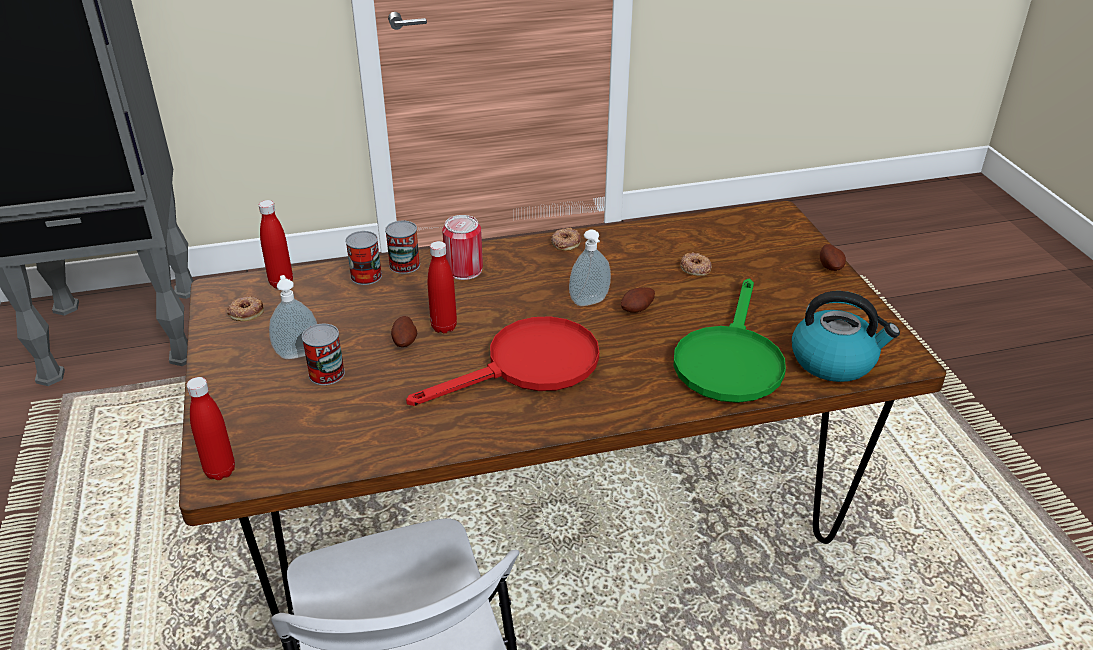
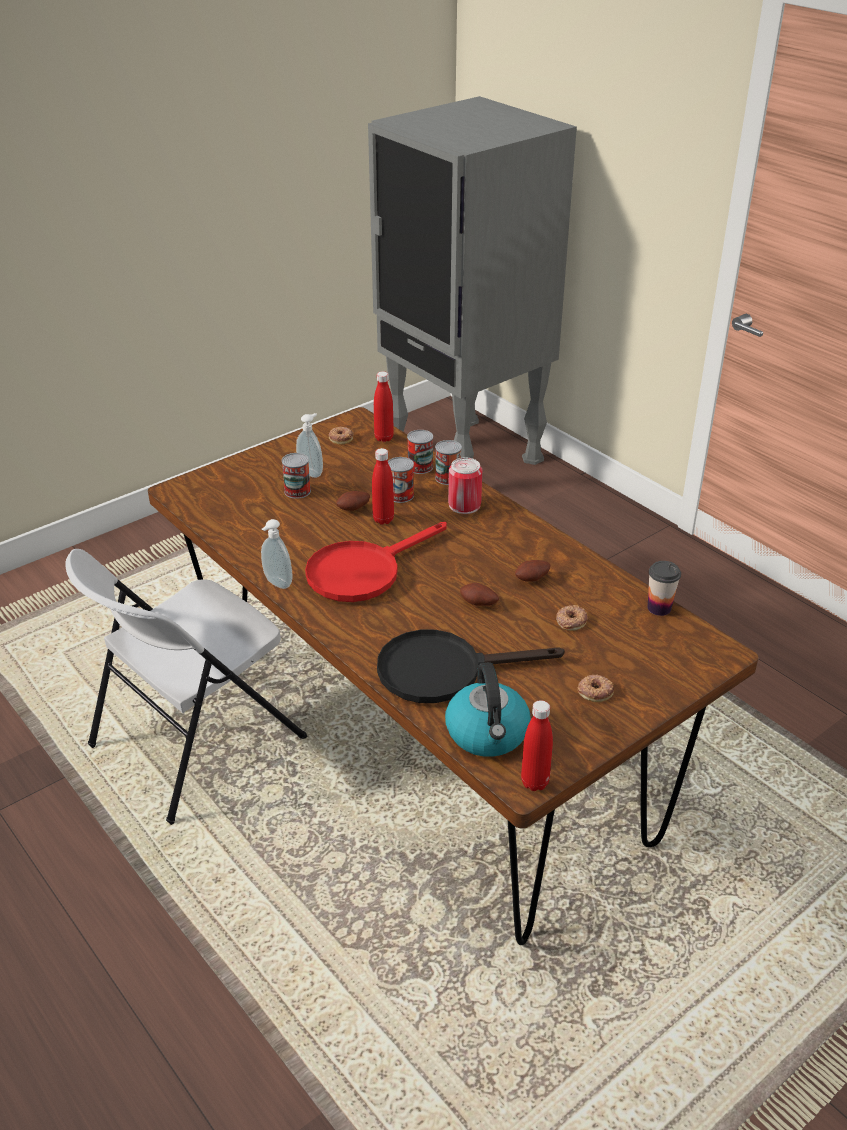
camera: 65 degrees right, 0 degrees up
red bottle [187,377,235,480] -> red bottle moved to [521,700,553,791]
red frying pan [406,316,599,406] -> red frying pan turned 105 degrees clockwise [305,522,447,602]
donut [551,228,581,251] -> donut moved to [577,674,614,702]
soap dispenser [569,230,611,306] -> soap dispenser moved to [261,519,293,589]
green frying pan [674,278,786,403] -> black frying pan [377,630,565,703]
potato [820,244,846,271] -> potato moved to [515,560,550,582]
none -> can [388,457,414,503]
none -> cup [648,561,681,616]

